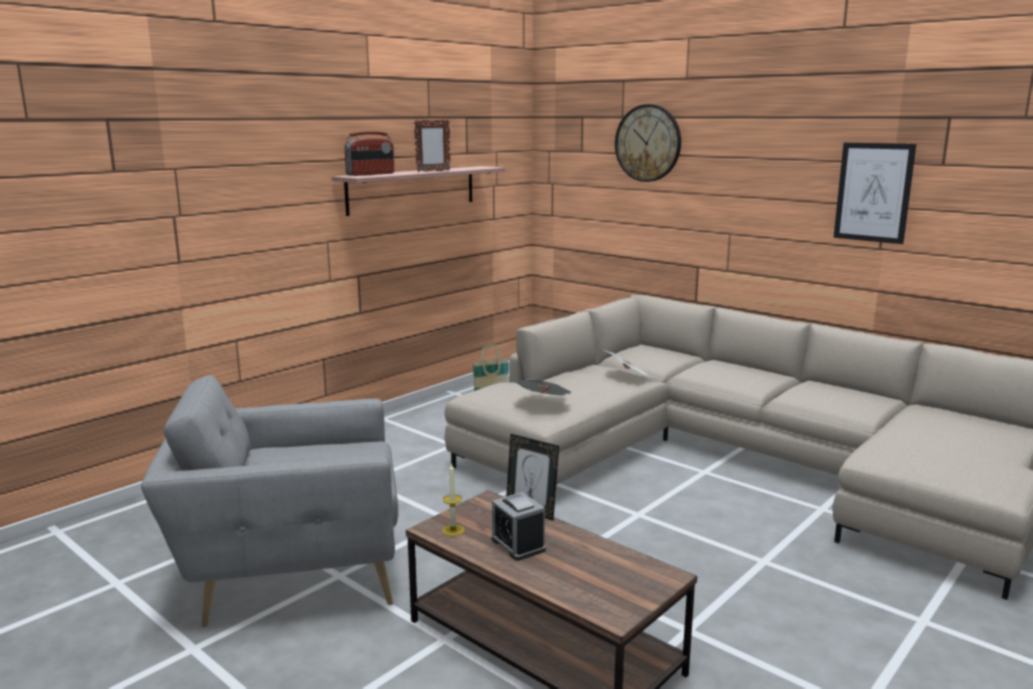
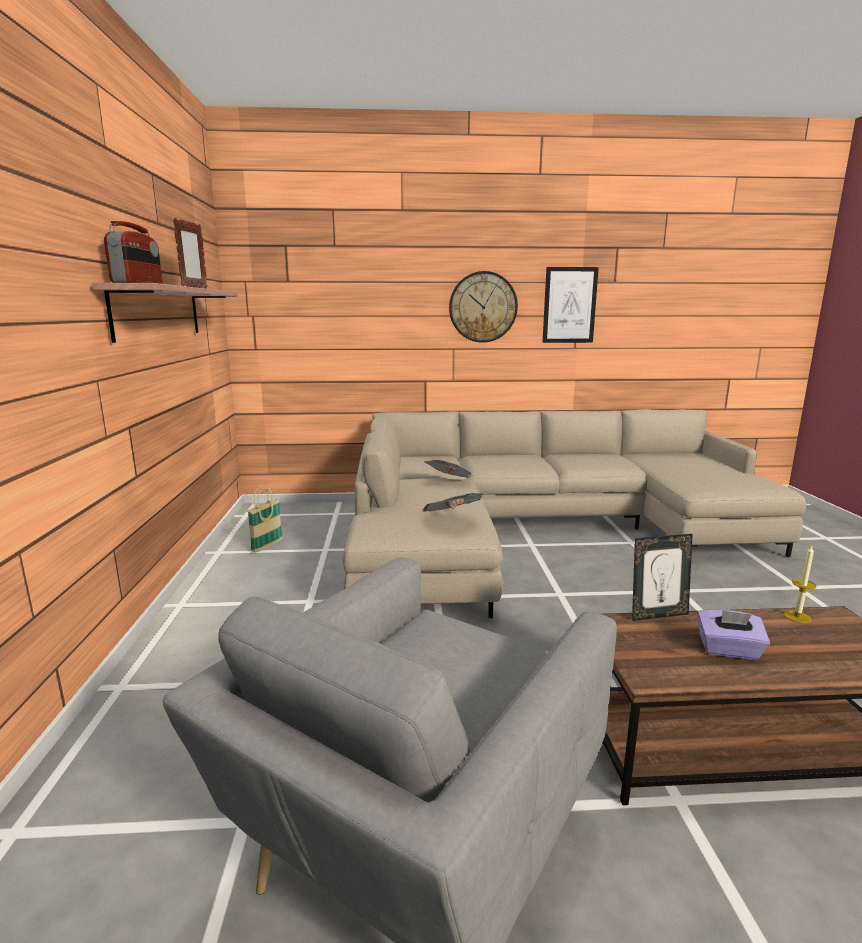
camera: 45 degrees left, 0 degrees up
candle [442,463,465,536] -> candle moved to [784,546,816,623]
alarm clock [491,492,546,561] -> purple tissue box [697,609,770,660]
wall clock [615,104,681,182] -> wall clock moved to [449,271,518,343]

